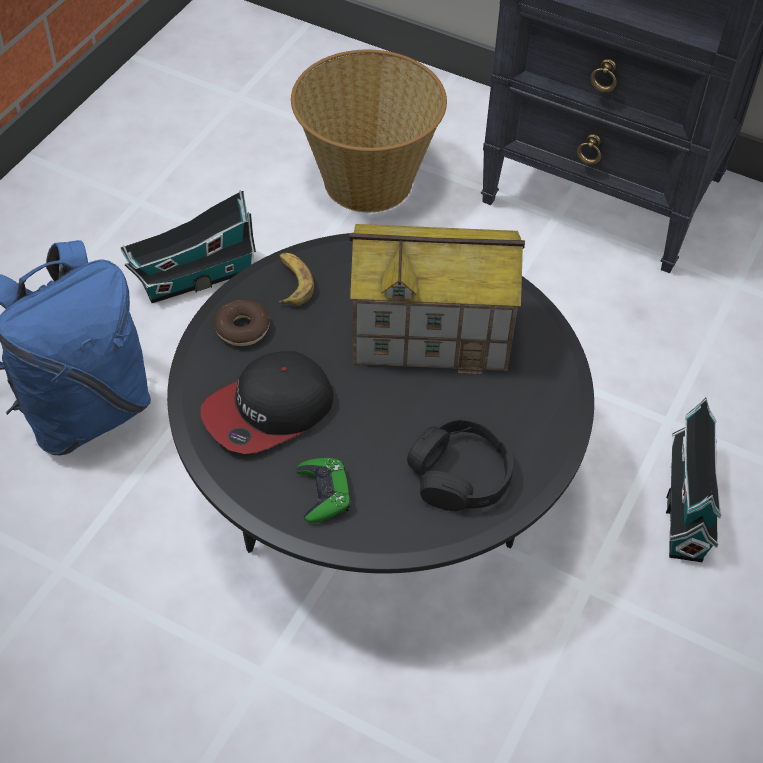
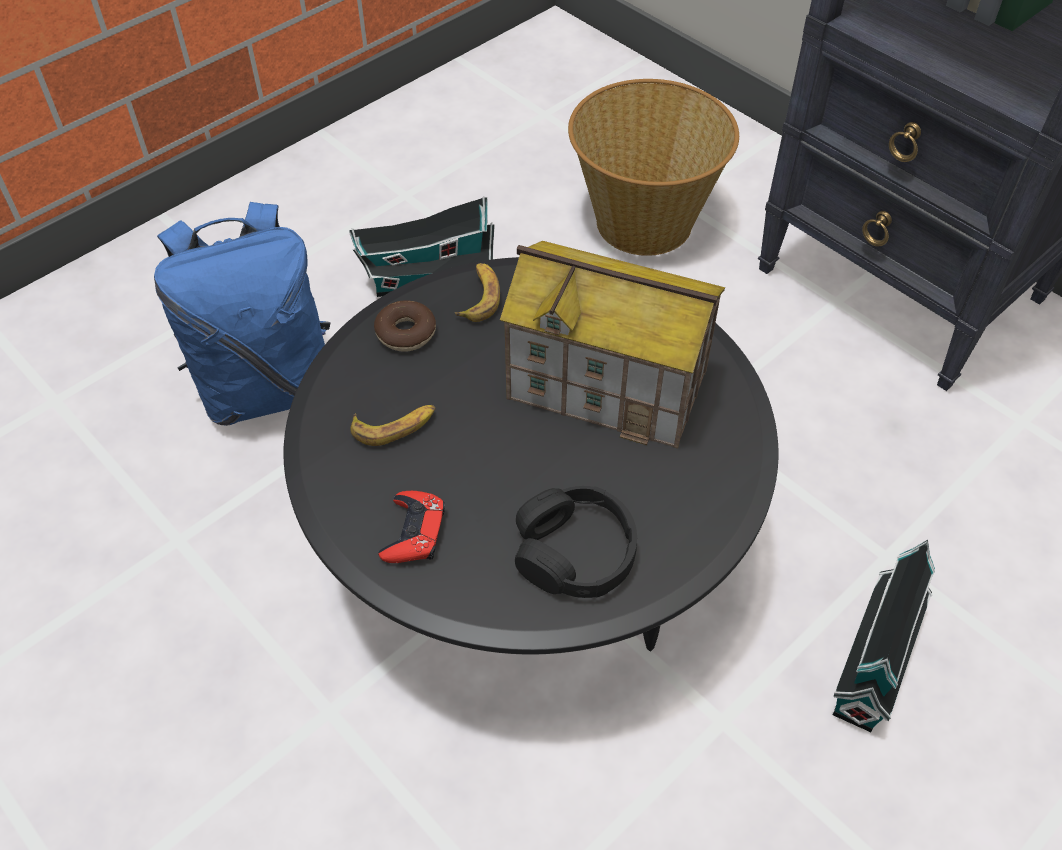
camera: 20 degrees right, 0 degrees up
cap [201,351,333,454] -> banana [350,405,435,446]
green game controller [296,458,351,523] -> red game controller [378,491,445,563]

